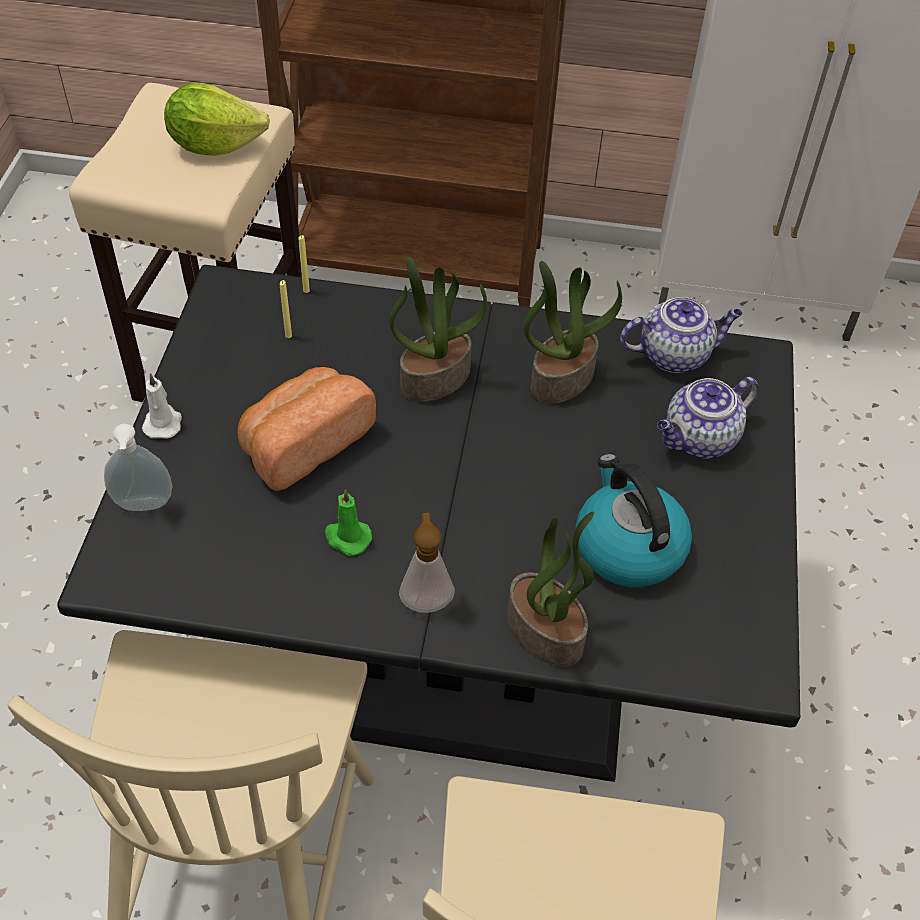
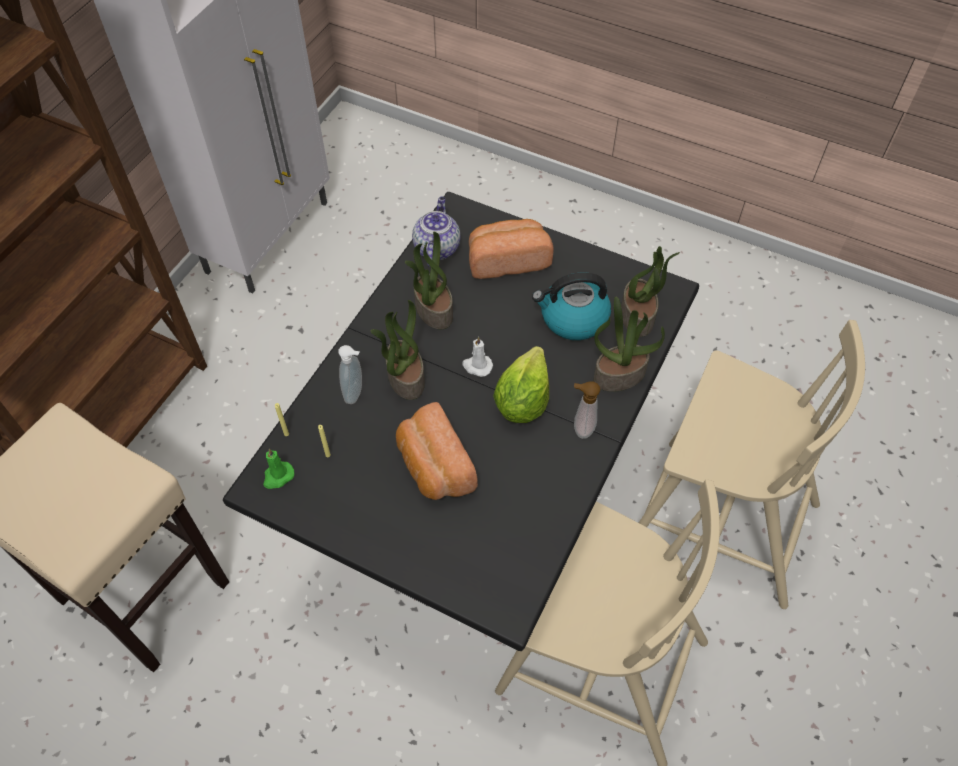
camera: 70 degrees left, 5 degrees up
soap dispenser [104,424,172,511] -> soap dispenser moved to [338,345,362,404]
white candle [142,373,182,438] -> white candle moved to [462,336,493,377]
lettuce [164,83,270,156] -> lettuce moved to [493,346,549,423]
green candle [325,489,372,556] -> green candle moved to [263,449,294,489]
teapot [657,377,759,459] -> bread [469,219,554,279]
none -> potted plant [621,246,680,337]

